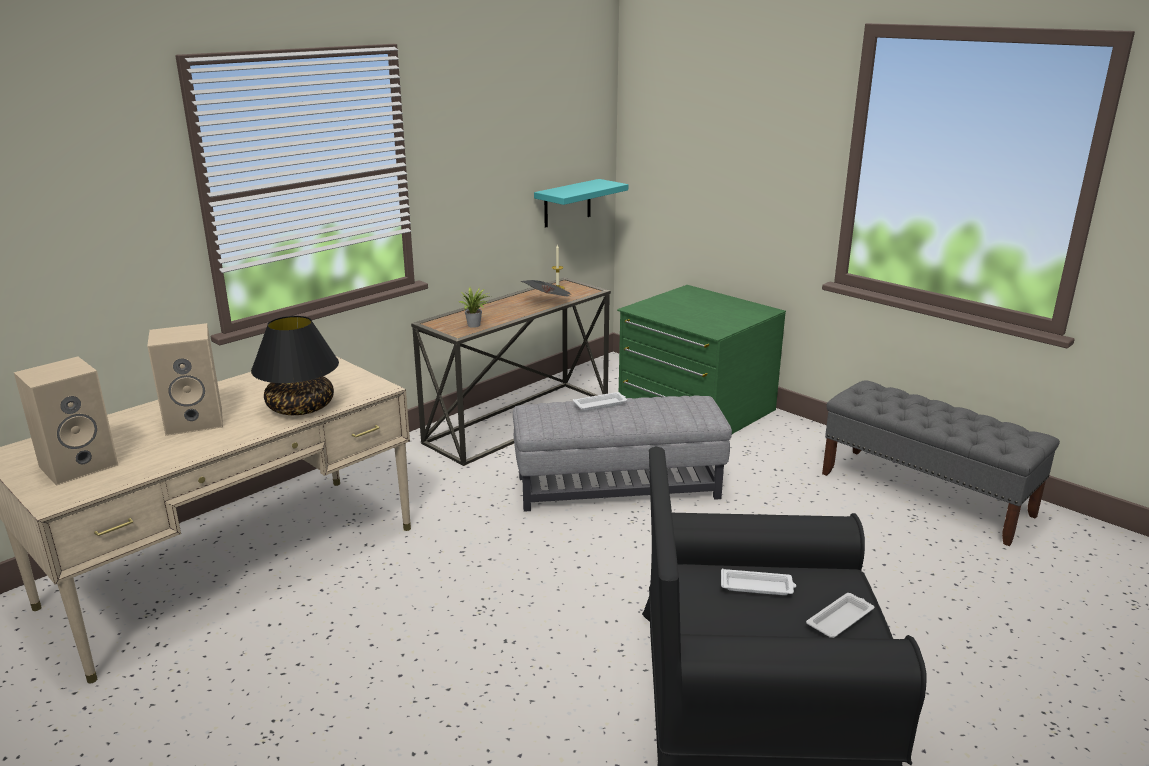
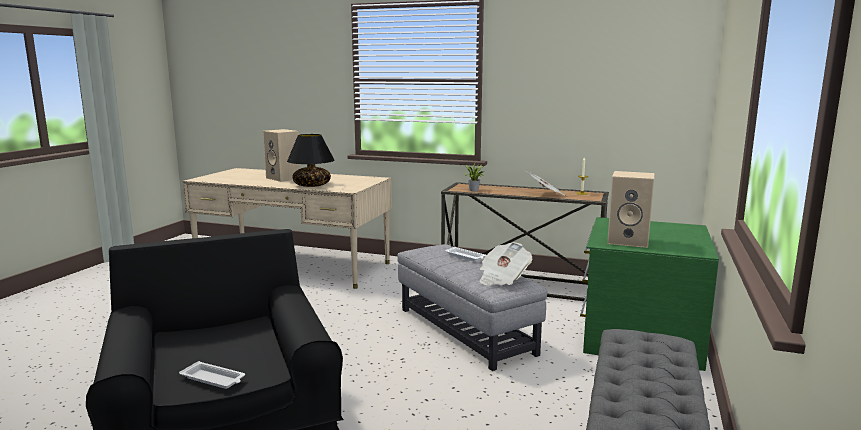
camera: 65 degrees right, 10 degrees down
beige speaker [14,357,118,486] -> beige speaker moved to [607,171,654,248]
turquoise shelf [534,179,628,228] -> none
white tray [721,568,796,595] -> none
none -> newspaper [479,242,532,285]

